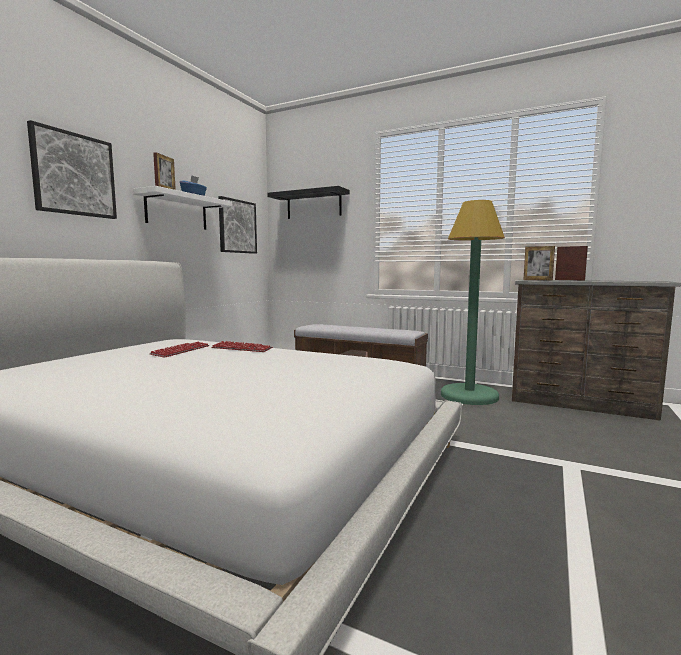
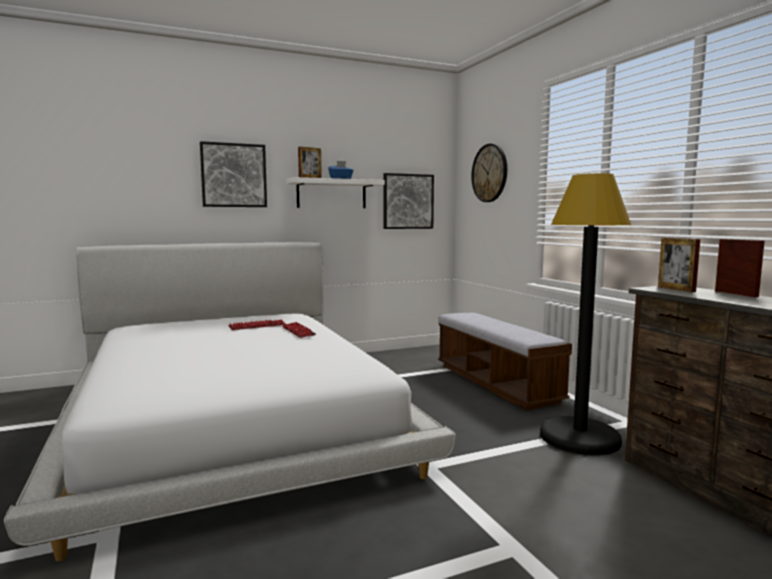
camera: 40 degrees right, 0 degrees up
black shelf [267,186,350,219] -> wall clock [471,144,507,202]
green floor lamp [441,200,505,405] -> black floor lamp [540,173,631,455]

